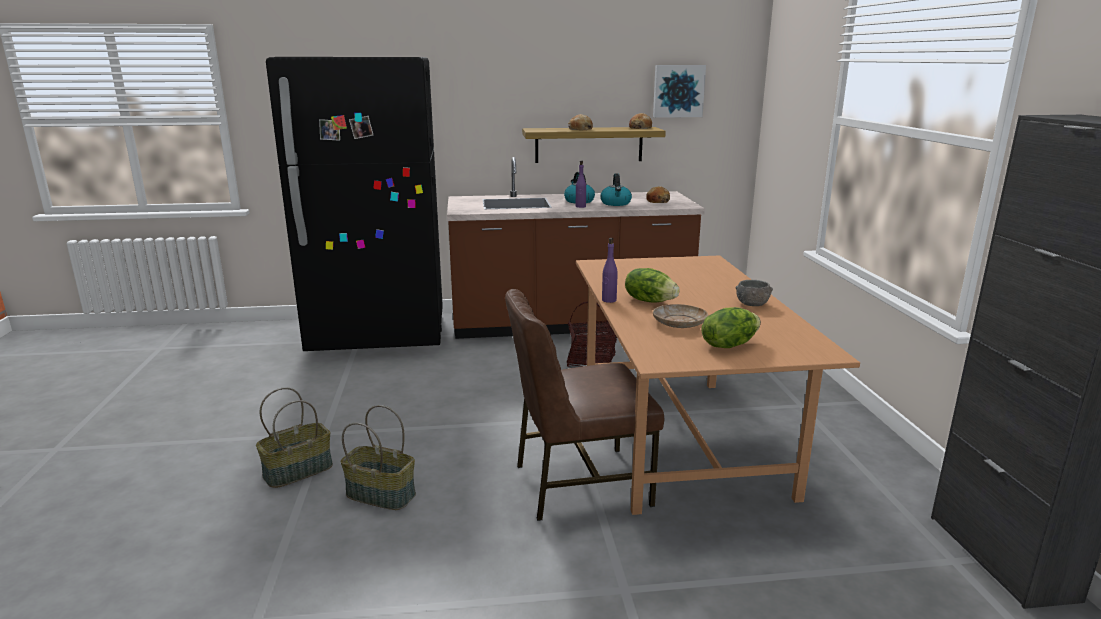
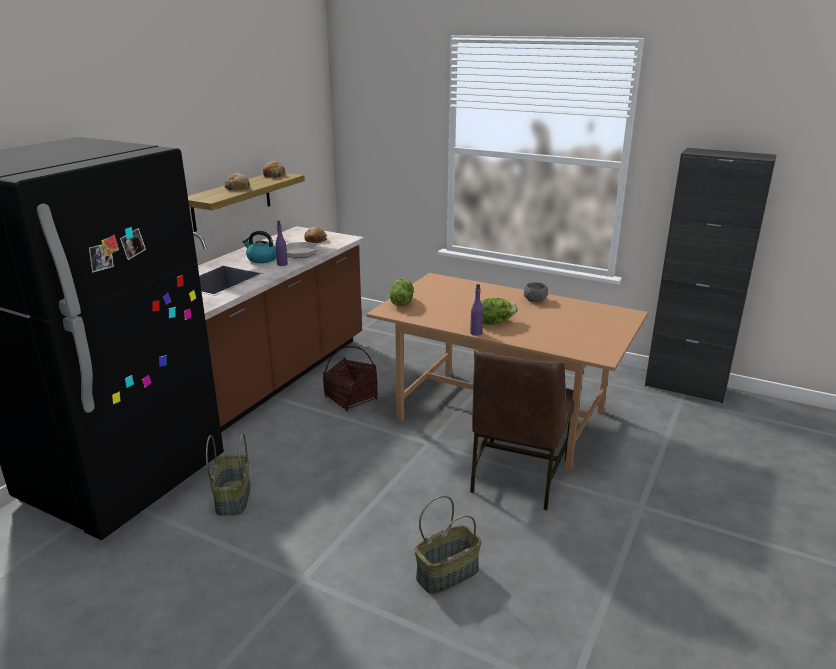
camera: 55 degrees left, 5 degrees up
basket [256,387,333,488] -> basket moved to [206,434,251,516]
kettle [600,174,632,206] -> frying pan [266,238,318,258]
picture [653,65,706,118] -> none
beige plate [653,304,708,328] -> none
lettuce [702,307,761,348] -> lettuce moved to [390,279,413,306]

